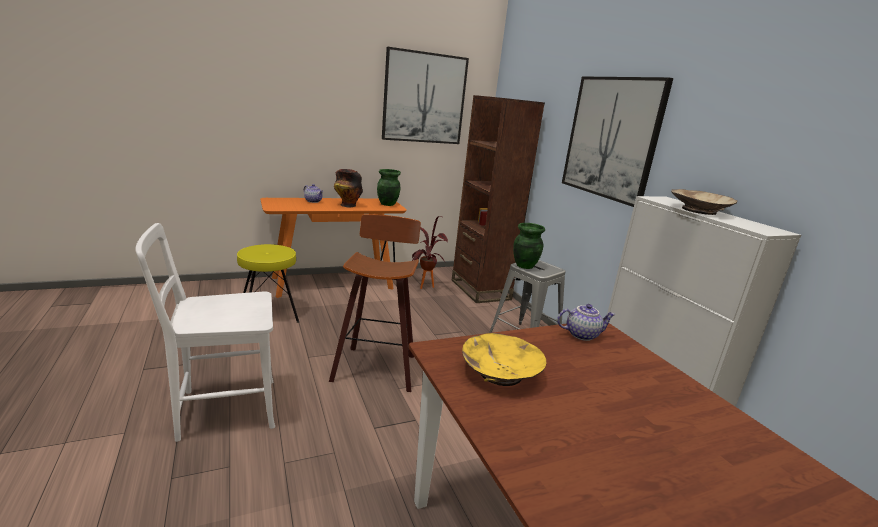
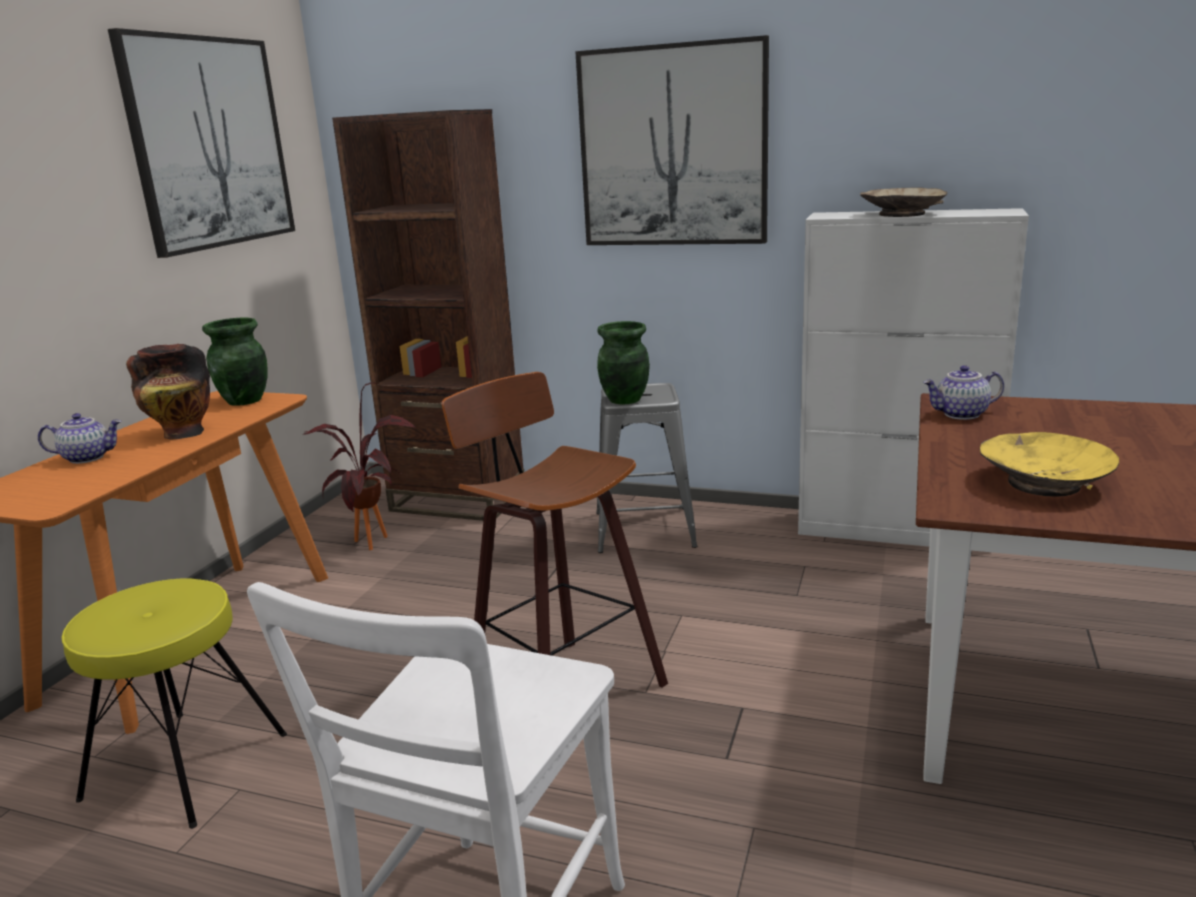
camera: 45 degrees left, 0 degrees up
teapot [557,304,616,341] -> teapot turned 135 degrees counterclockwise [923,365,1004,420]

